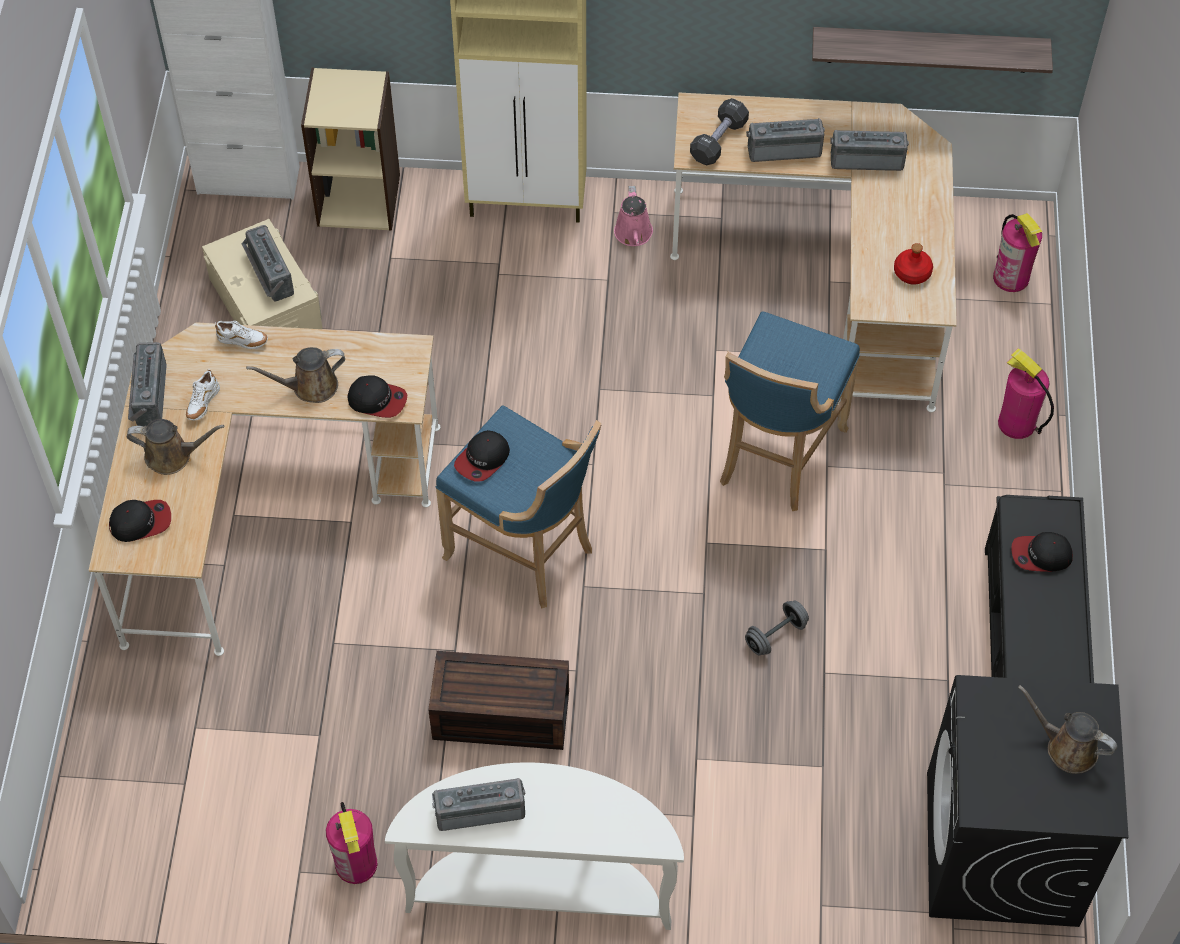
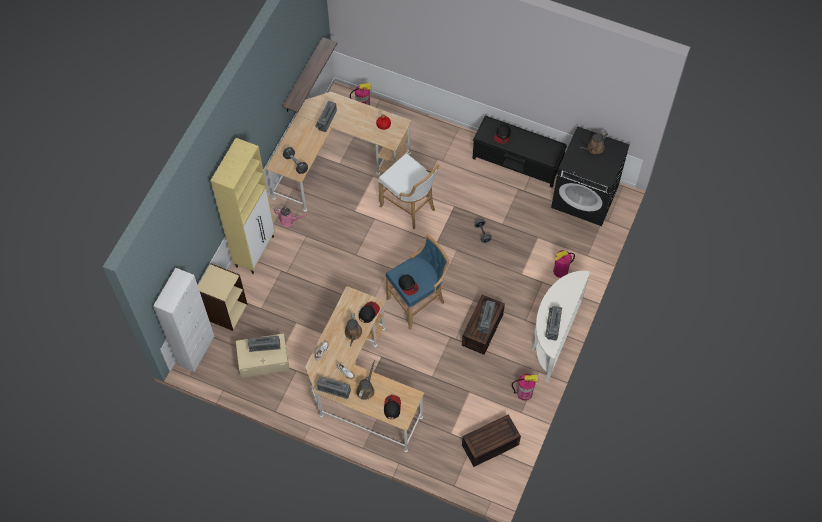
camera: 70 degrees left, 5 degrees up
blue stool [720,311,860,511] -> white stool [378,153,439,229]
radio [746,118,825,162] -> radio moved to [477,300,495,334]
fire extinguisher [998,348,1054,439] -> fire extinguisher moved to [553,250,575,278]
none -> brown storage box [462,414,521,467]

